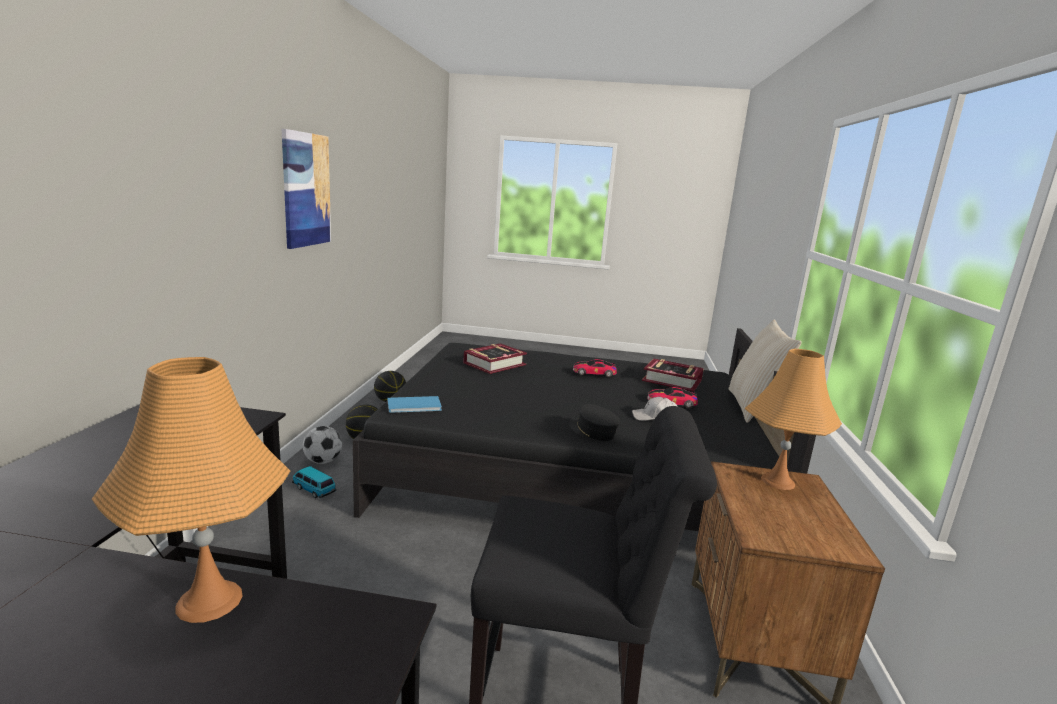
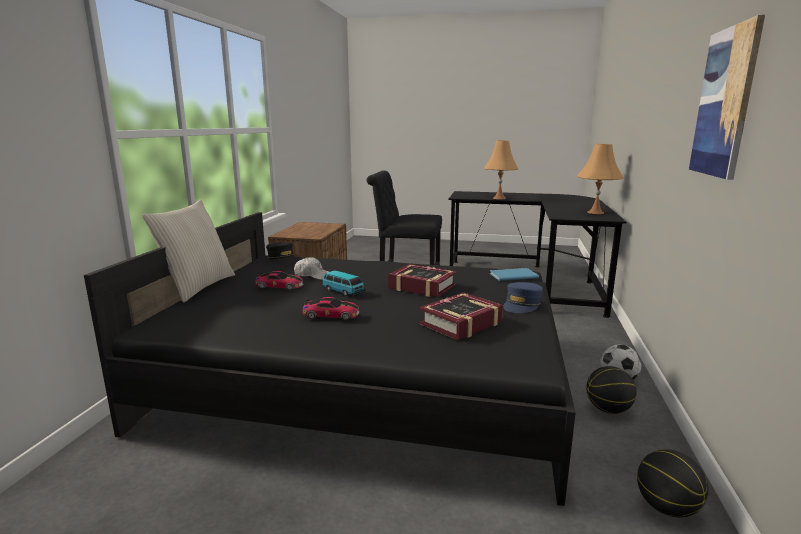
camera: 175 degrees left, 0 degrees up
toy car [292,466,336,498] -> toy car moved to [322,270,365,296]
black cap [569,404,620,441] -> black cap moved to [266,243,297,263]
book [642,359,704,392] -> book moved to [388,264,457,297]
orange table lamp [745,349,842,490] -> orange table lamp moved to [577,144,624,214]
none -> blue cap [503,282,543,313]

